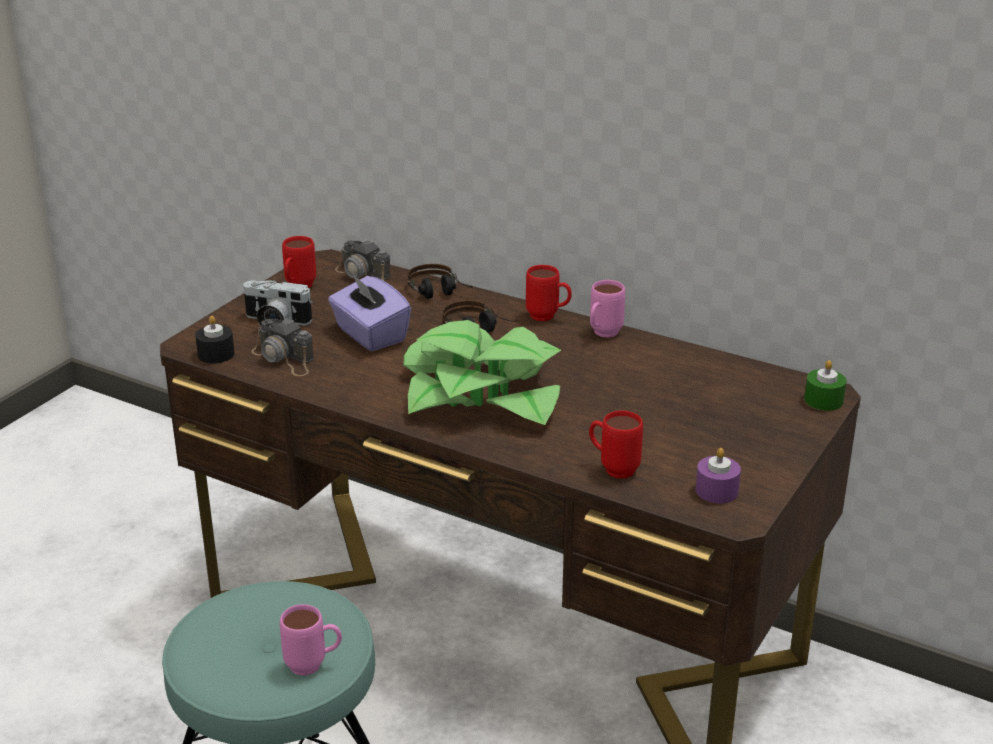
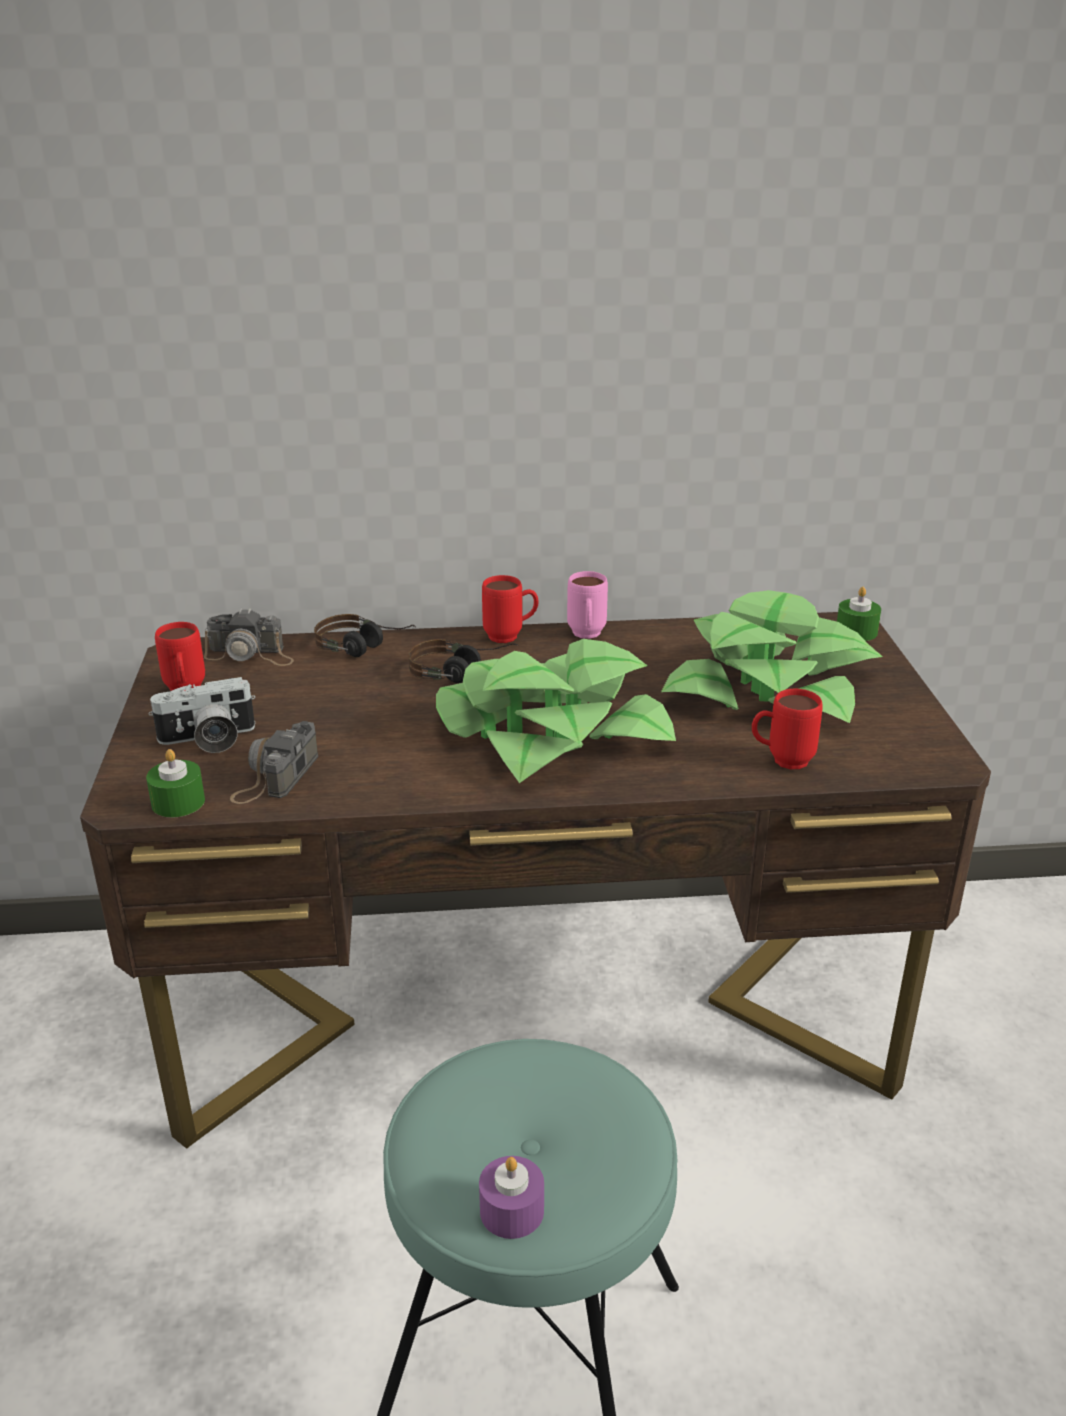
camera: 35 degrees left, 0 degrees up
black candle [195,316,235,363] -> green candle [146,749,205,818]
camera [251,318,314,376] -> camera turned 105 degrees clockwise [230,721,318,804]
pink mug [280,604,342,676] -> none
purple tissue box [328,273,411,351] -> none
purple candle [696,448,741,503] -> purple candle moved to [479,1156,544,1239]
none -> potted plant [661,590,883,723]

